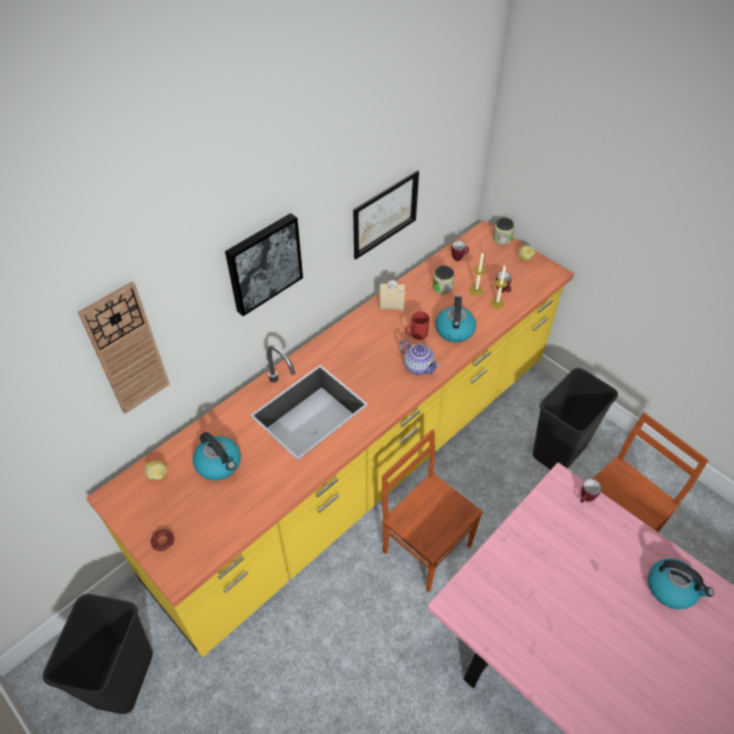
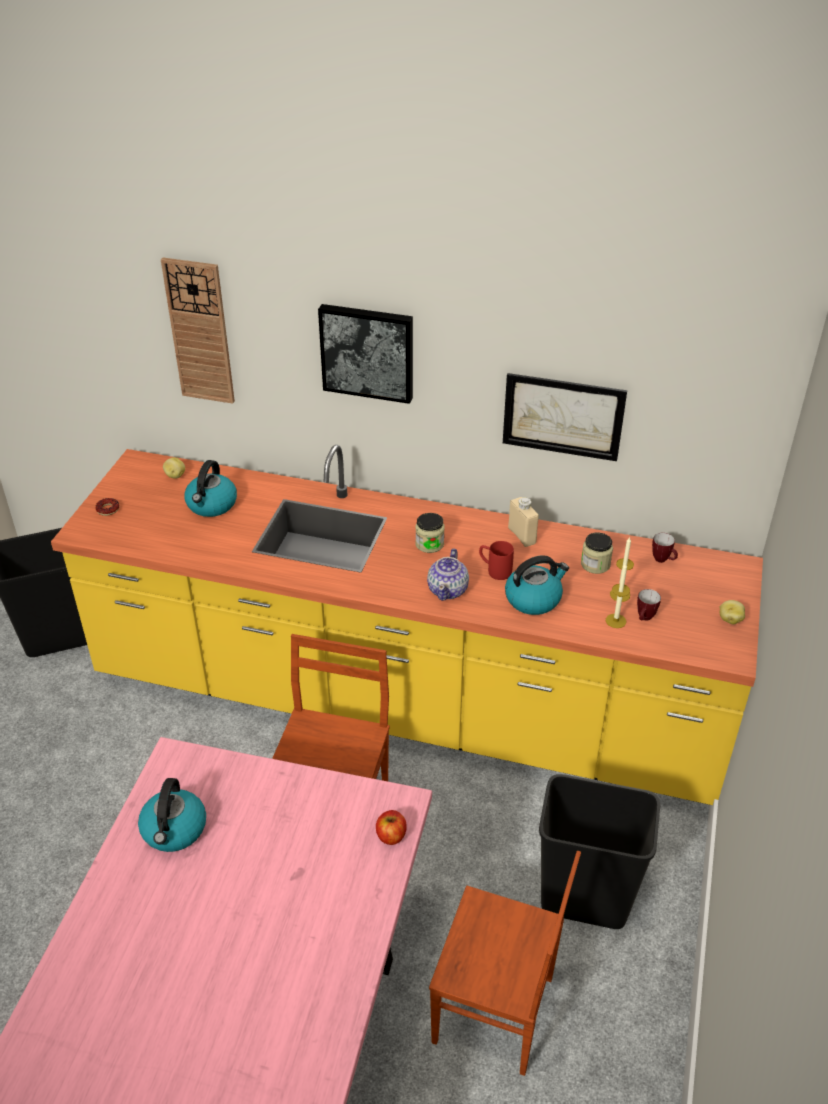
camera: 60 degrees right, 10 degrees down
jar [493,218,514,245] -> jar moved to [415,513,445,553]
mug [580,479,601,503] -> apple [376,810,407,845]
kettle [648,558,714,609] -> kettle moved to [138,778,206,852]

